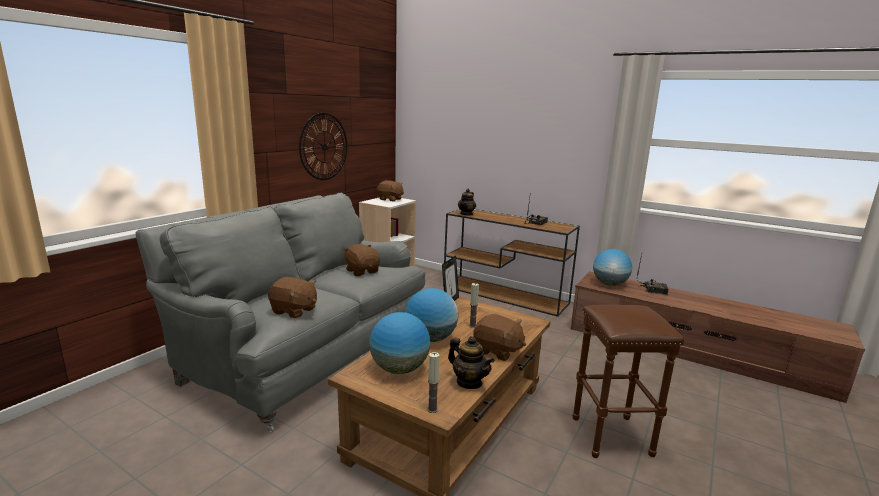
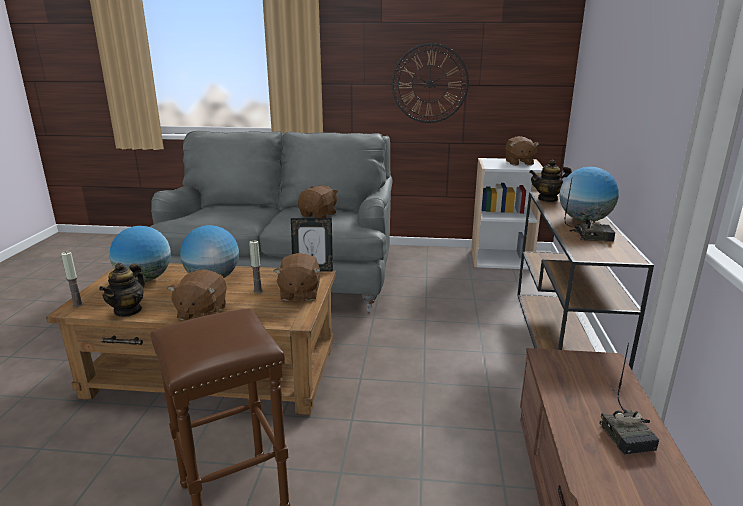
camera: 65 degrees right, 5 degrees up
brown plush toy [268,277,317,318] -> brown plush toy moved to [274,253,320,301]
globe [593,249,632,286] -> globe moved to [560,167,619,222]

